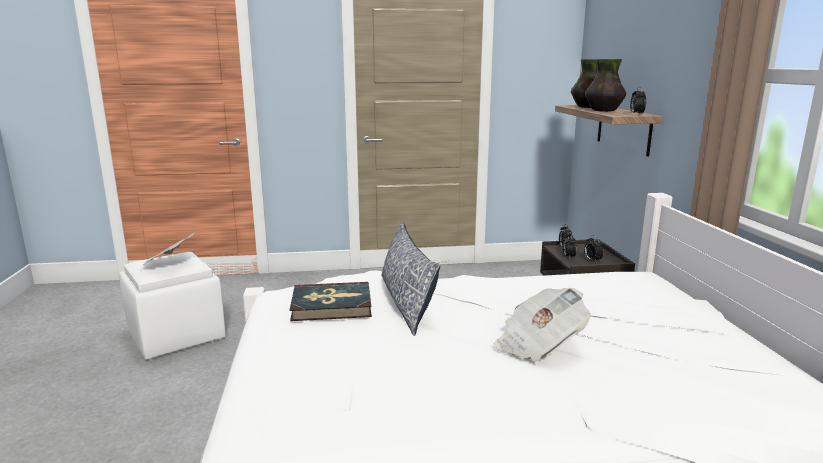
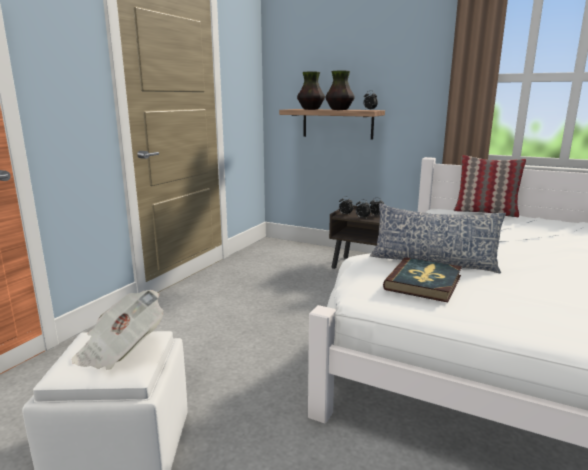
camera: 55 degrees left, 0 degrees up
newspaper [494,288,590,361] -> none
none -> pillow [454,155,526,217]

